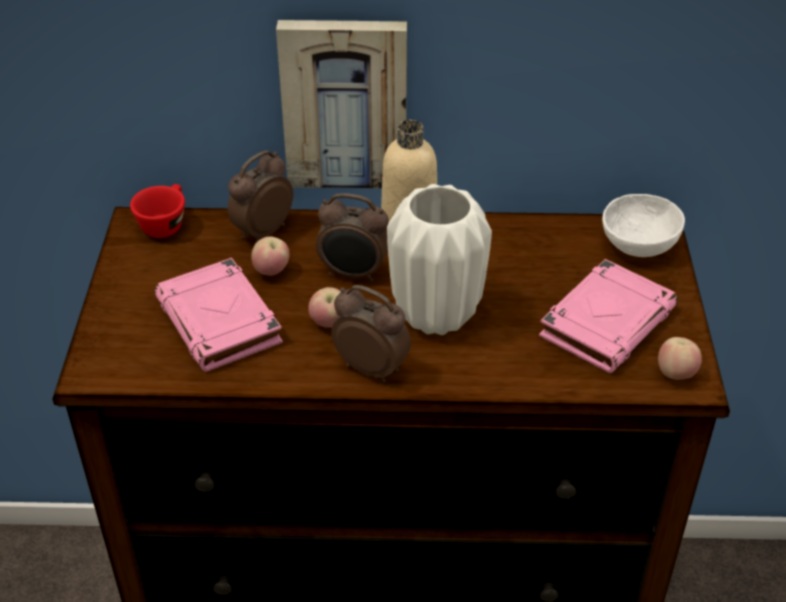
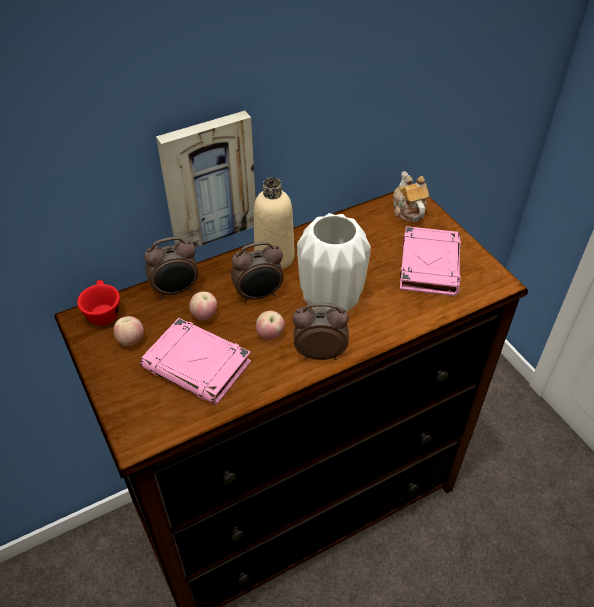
camera: 30 degrees left, 5 degrees up
alarm clock [228,150,293,243] -> alarm clock turned 120 degrees counterclockwise [144,237,198,298]
white bowl [602,194,685,257] -> teapot [393,171,429,222]
apple [658,337,702,380] -> apple moved to [114,316,144,346]

